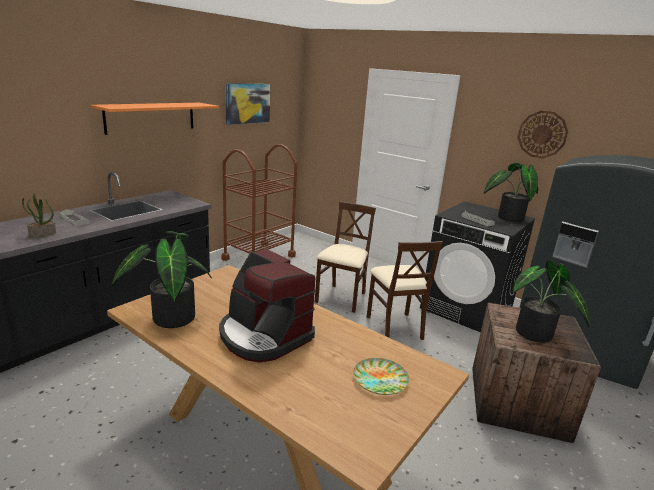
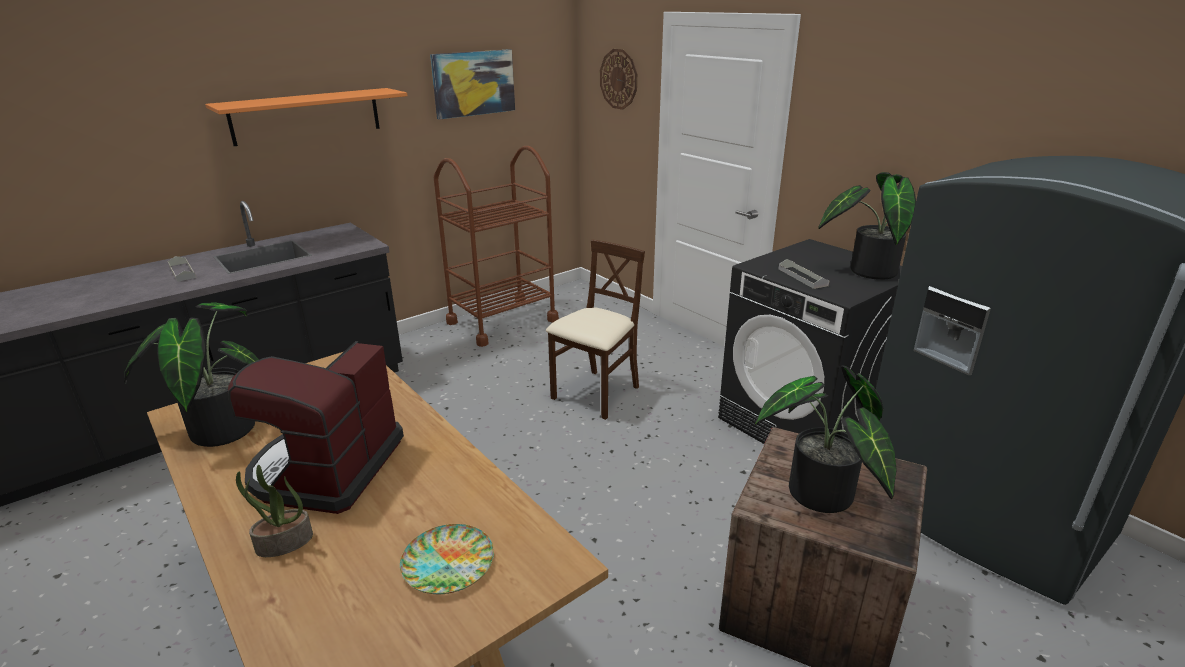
camera: 15 degrees right, 5 degrees up
potted plant [22,193,56,238] -> potted plant moved to [236,465,313,557]
coffee machine [219,249,316,363] -> coffee machine turned 45 degrees clockwise [228,341,404,514]
beige chair [367,241,443,340] -> none
wall clock [518,111,568,158] -> wall clock moved to [600,49,637,110]

